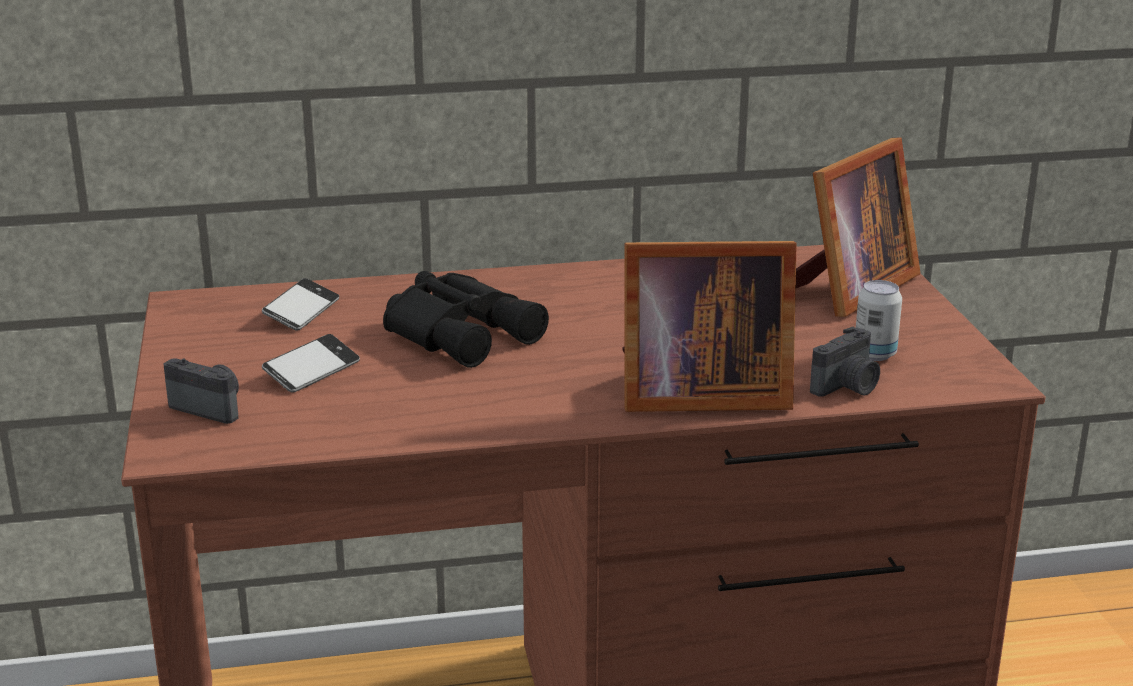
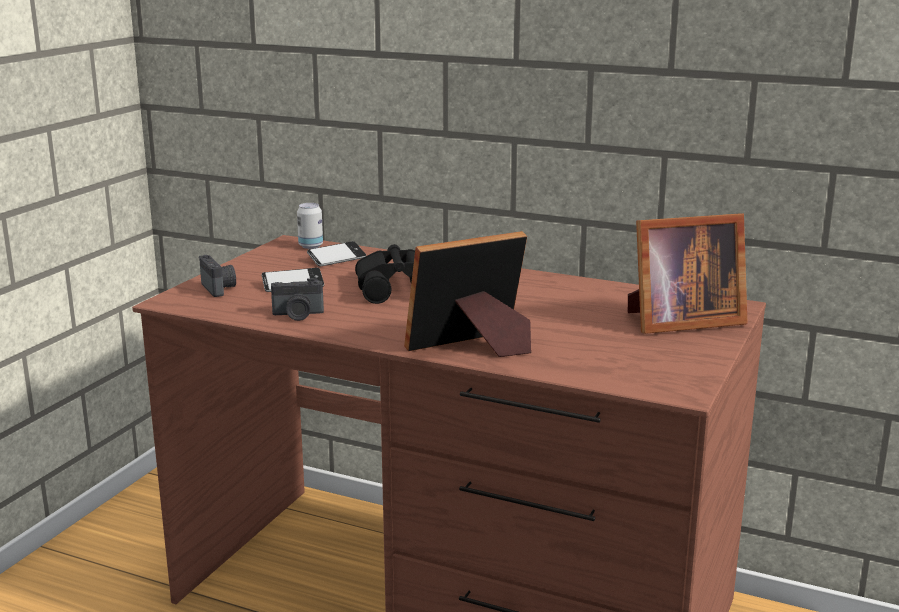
camera: 35 degrees right, 5 degrees down
picture frame [622,241,797,412] -> picture frame turned 120 degrees clockwise [404,231,531,357]
camera [810,326,880,397] -> camera moved to [271,278,324,321]
can [856,280,902,361] -> can moved to [297,203,323,249]

